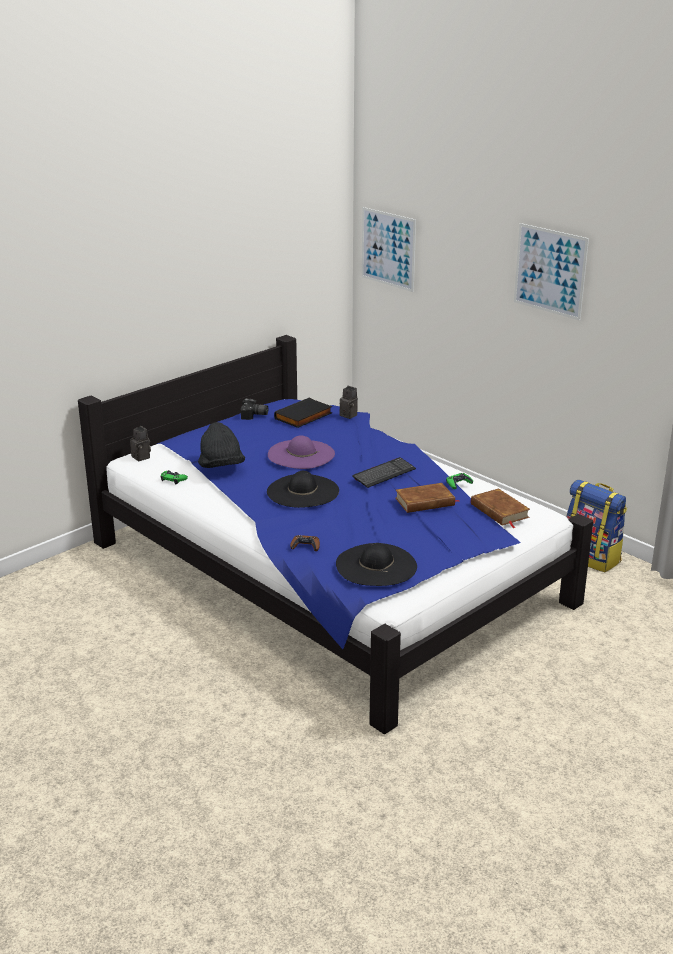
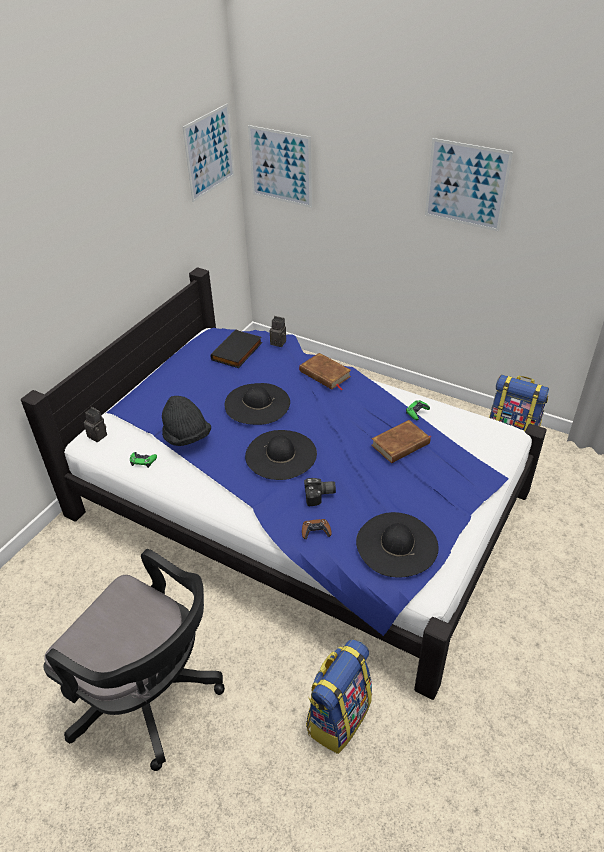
camera: 15 degrees left, 15 degrees up
camera [241,399,268,420] -> camera moved to [304,478,336,506]
purple hat [268,436,335,469] -> black hat [225,383,290,425]
keyboard [352,457,416,488] -> none
brown book [471,488,530,528] -> brown book moved to [299,353,351,391]
none -> black office chair [43,549,225,771]
none -> picture [183,103,234,202]
none -> backpack [306,639,372,754]

